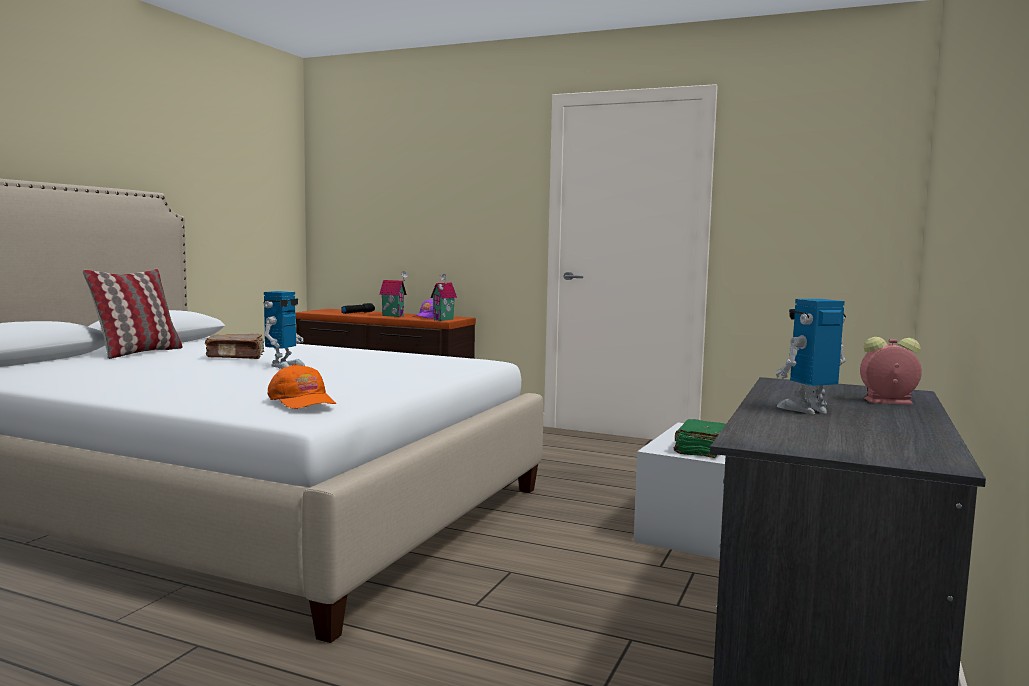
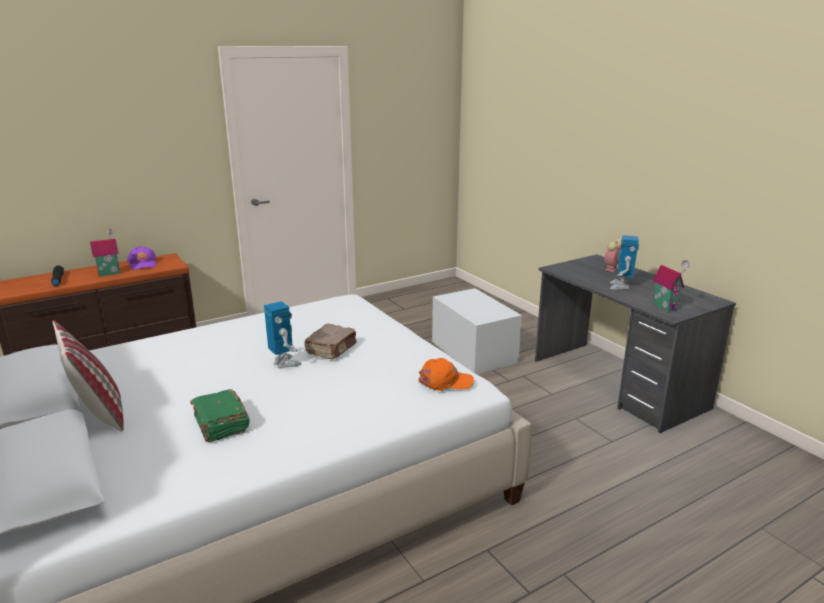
camera: 55 degrees left, 15 degrees up
brown book [205,334,264,359] -> brown book moved to [304,324,357,359]
toy house [430,273,457,321] -> toy house moved to [653,260,690,312]
green book [674,419,726,458] -> green book moved to [190,389,250,442]

